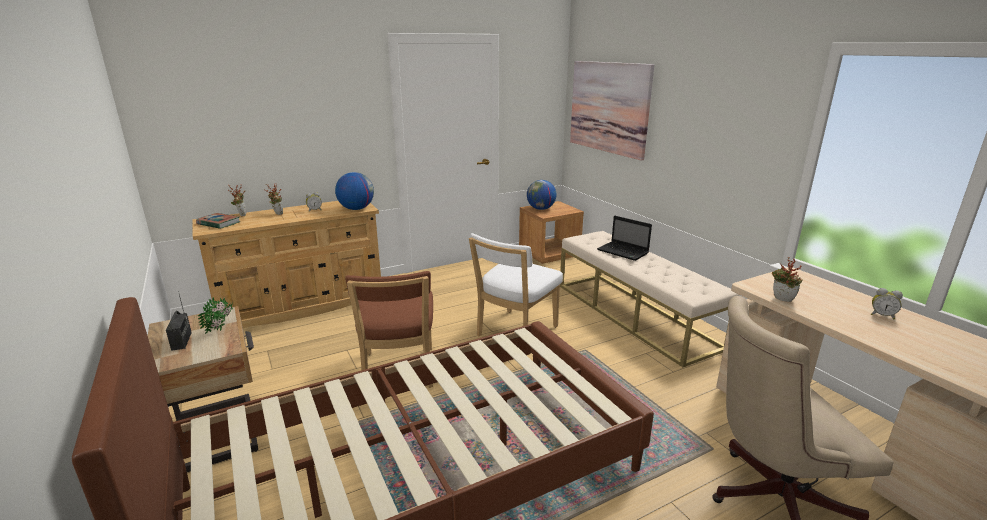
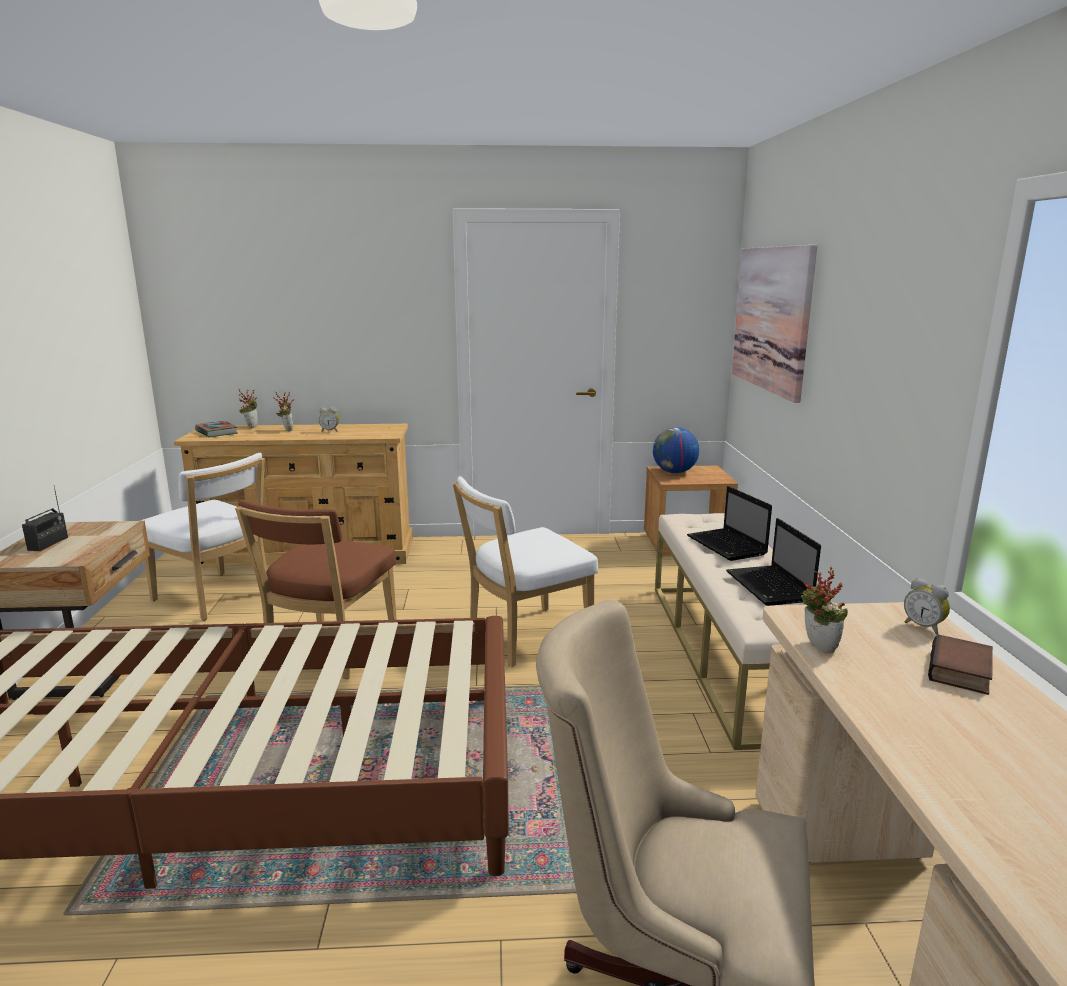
camera: 25 degrees right, 5 degrees down
potted plant [198,297,233,334] -> none
globe [335,172,374,210] -> none
alarm clock [871,288,903,319] -> alarm clock moved to [904,578,950,635]
none -> white chair [141,453,267,621]
none -> laptop [726,518,821,606]
none -> book [928,634,993,695]

